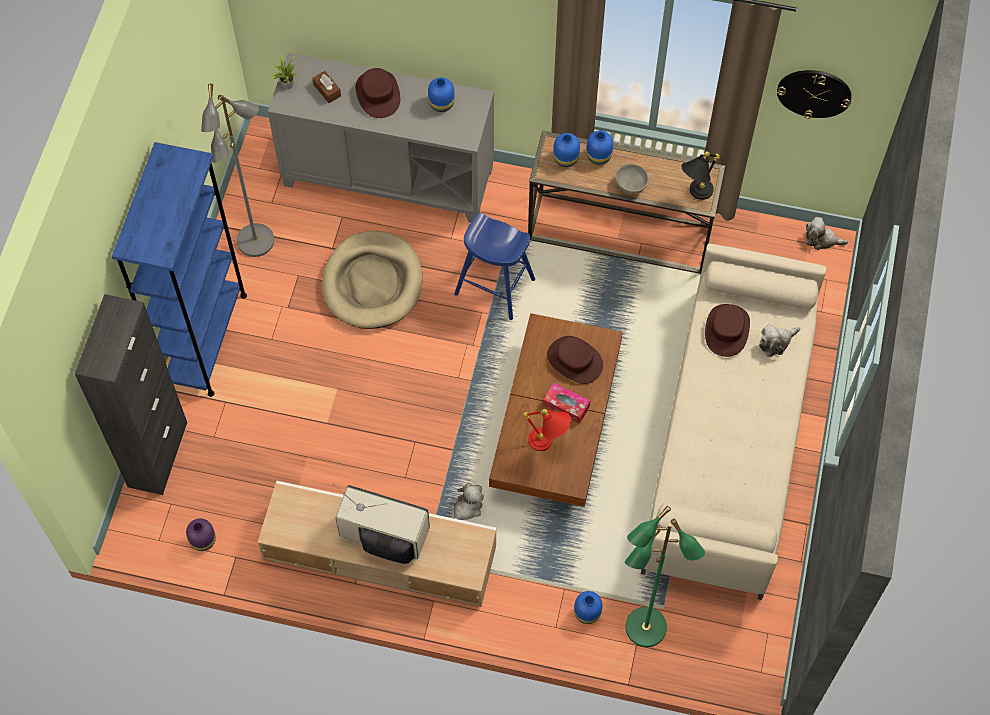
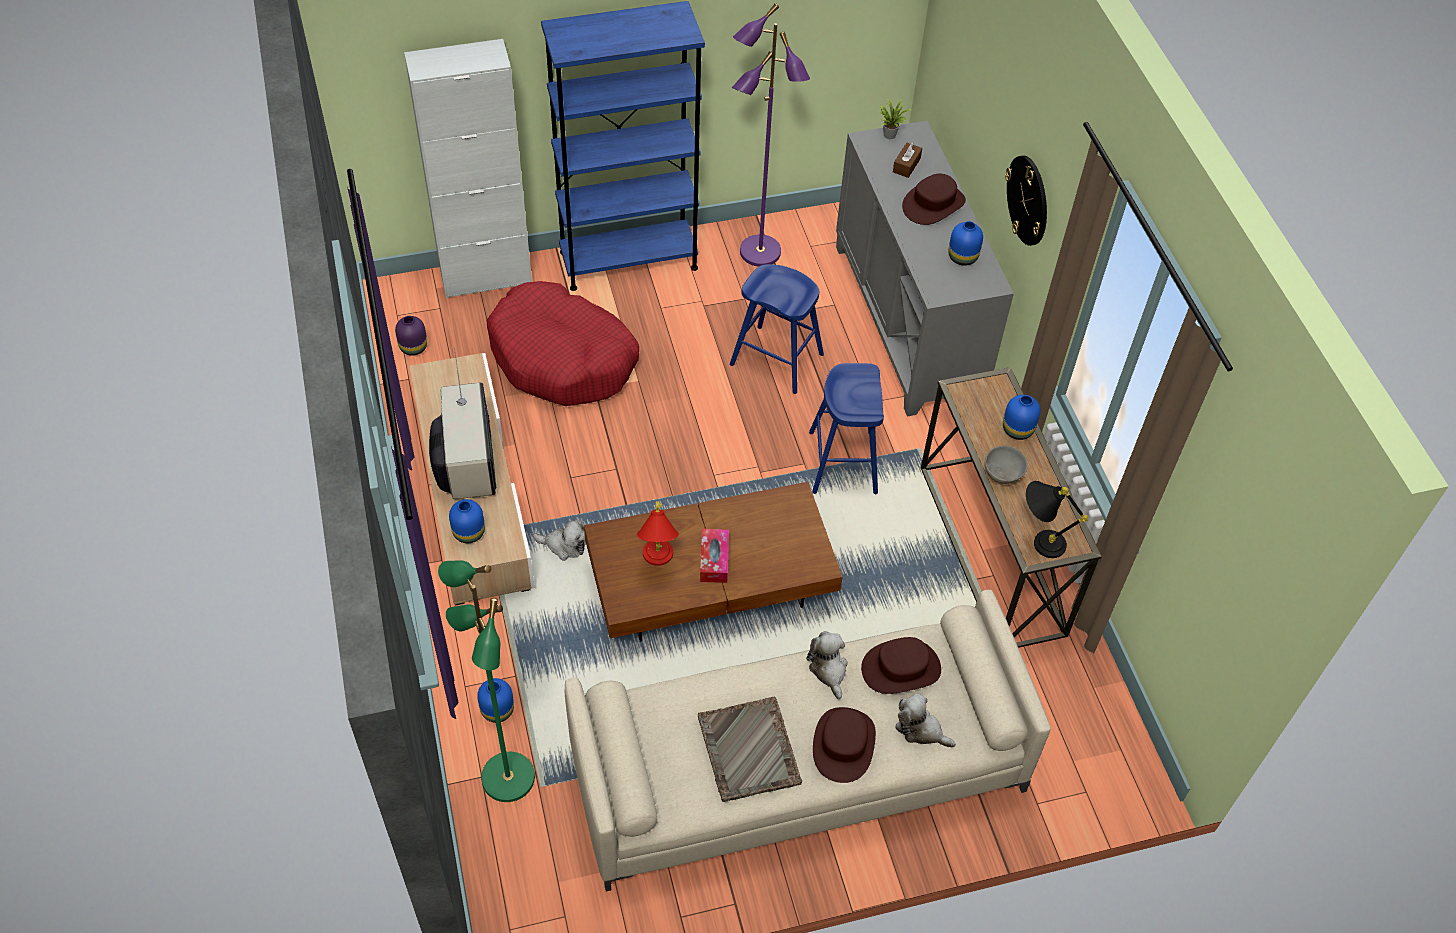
camera: 60 degrees right, 10 degrees down
black cabinet [75,294,187,495] -> white cabinet [404,39,532,299]
grey floor lamp [201,84,274,257] -> purple floor lamp [732,3,810,267]
beige dog bed [322,231,423,329] -> blue stool [730,264,824,394]
brown hat [547,336,603,384] -> brown hat moved to [813,707,876,783]
blue vase [553,133,580,167] -> blue vase moved to [449,499,485,543]
wall clock [777,70,852,119] -> wall clock moved to [1005,155,1047,246]
plush toy [805,217,848,250] -> plush toy moved to [806,631,847,699]
none -> red dog bed [487,281,639,406]
none -> grey tray [698,696,802,802]

